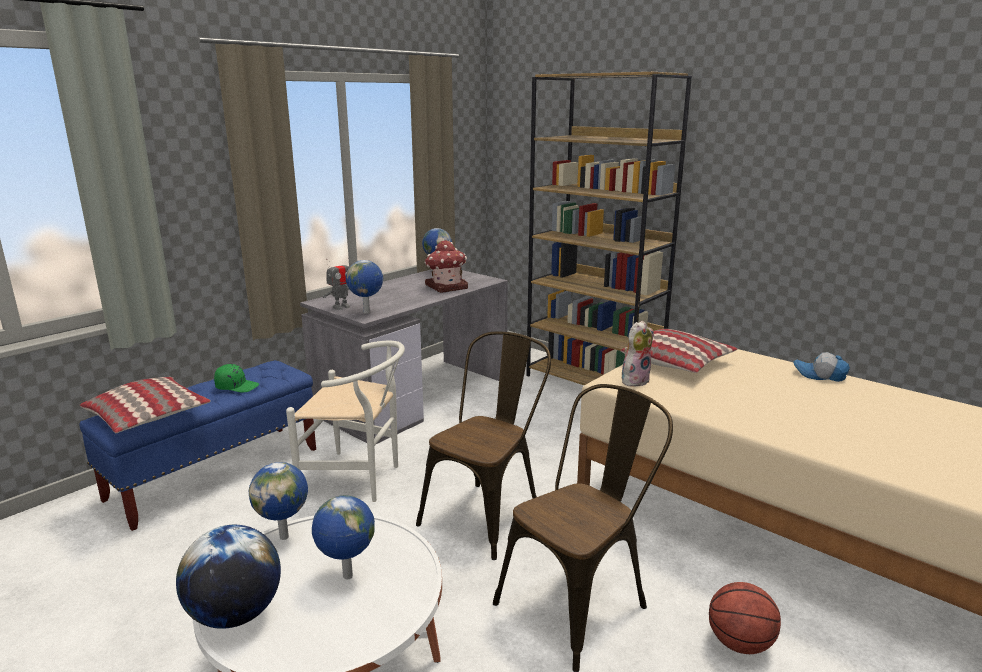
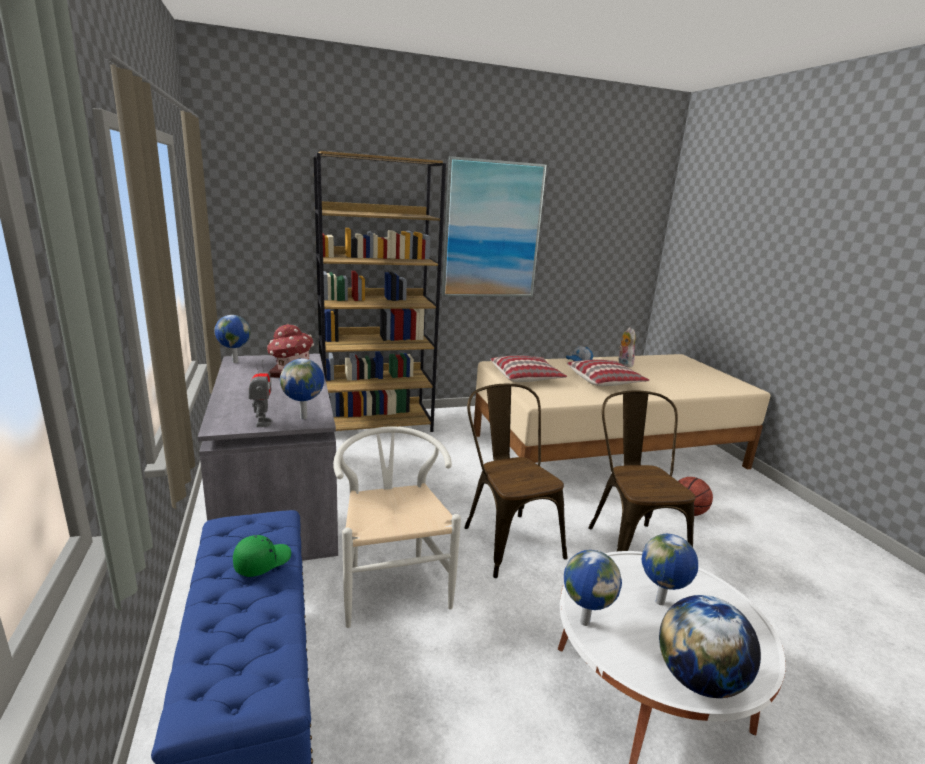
camera: 60 degrees left, 0 degrees up
pillow [80,377,211,433] -> pillow moved to [567,359,649,386]
white chair [286,341,405,502] -> white chair turned 60 degrees counterclockwise [333,427,461,628]
plush toy [622,321,653,387] -> plush toy moved to [619,327,636,367]
none -> picture [442,156,547,297]

